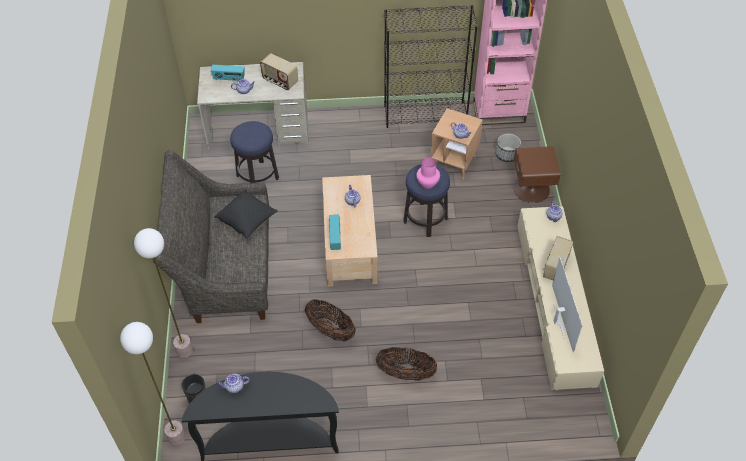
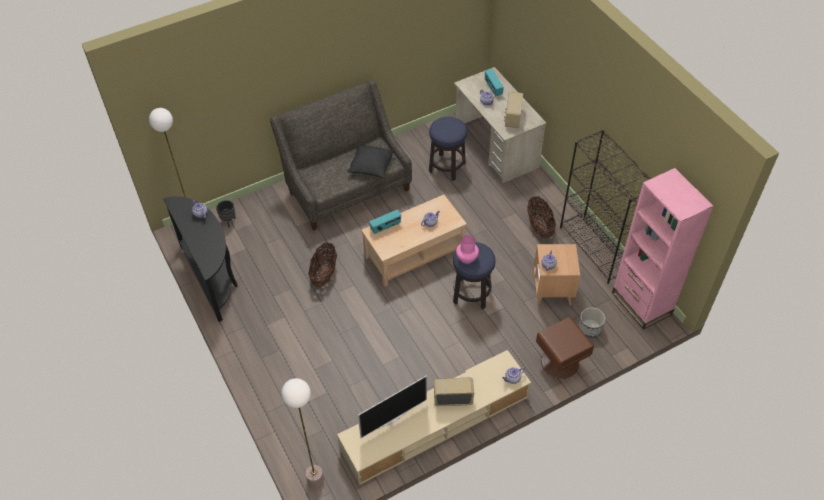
camera: 65 degrees right, 0 degrees up
floor lamp [134,228,193,358] -> floor lamp moved to [281,378,324,488]
basket [375,347,437,381] -> basket moved to [527,196,556,238]

